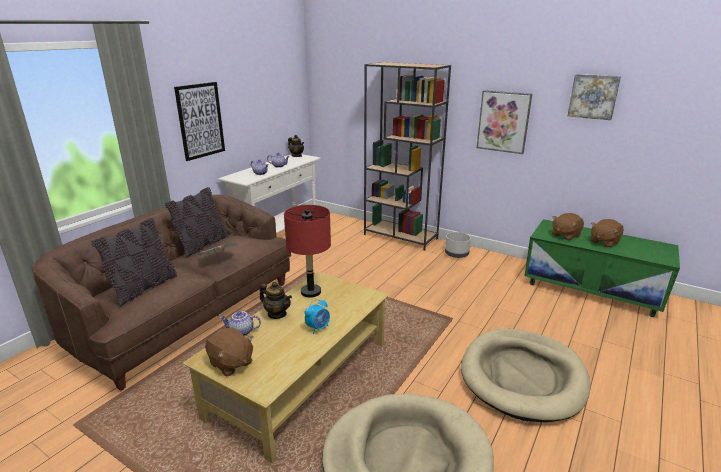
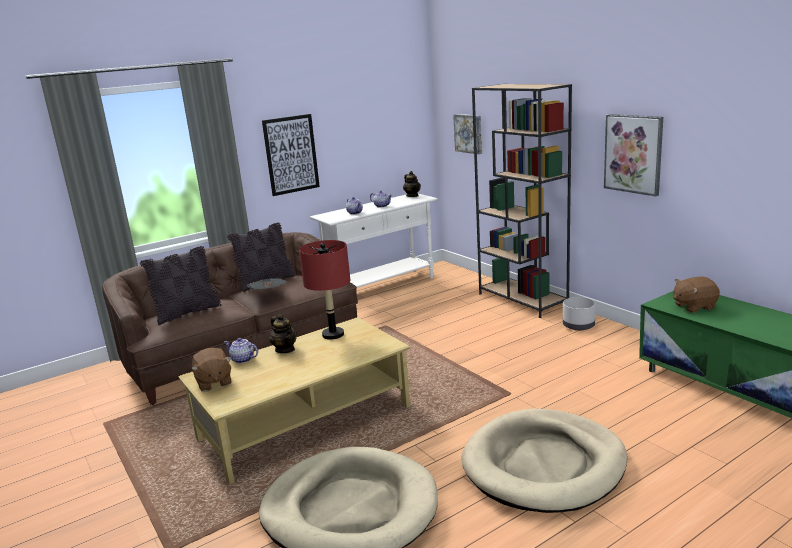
camera: 25 degrees right, 5 degrees down
alarm clock [305,299,330,334] -> none
picture [568,74,621,120] -> picture moved to [453,114,482,154]
brown plush toy [590,219,623,248] -> none

